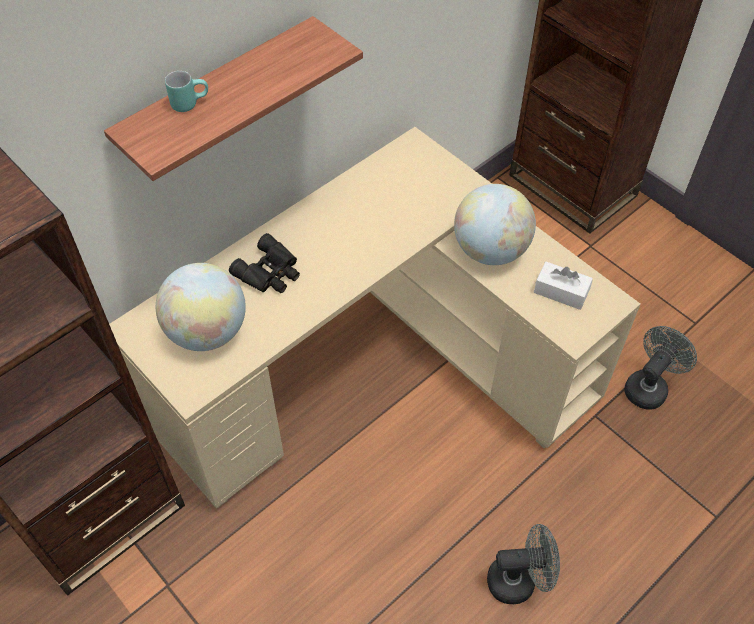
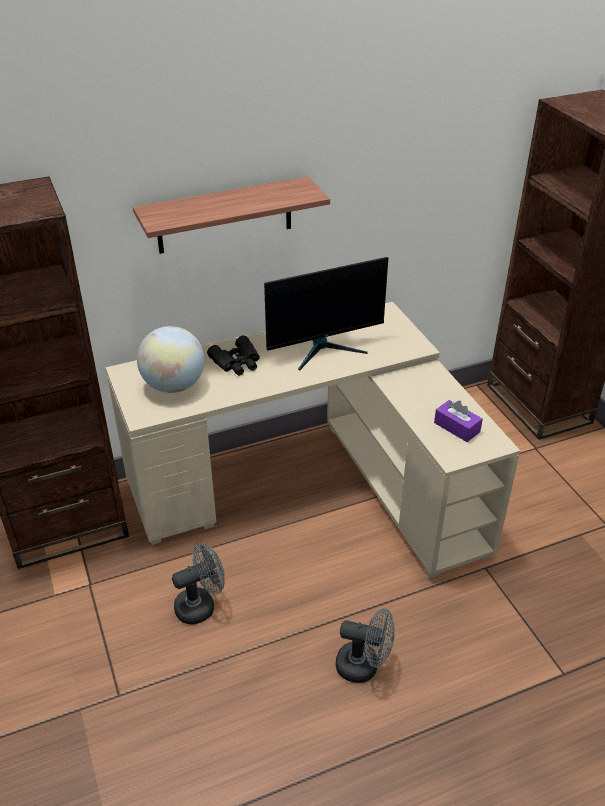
camera: 20 degrees right, 15 degrees down
turquoise mug [165,71,208,112] -> none
globe [454,184,536,265] -> none
white tissue box [534,262,593,310] -> purple tissue box [434,400,483,442]
grey fan [624,326,697,410] -> grey fan moved to [172,543,225,624]
none -> monitor [264,257,388,371]

